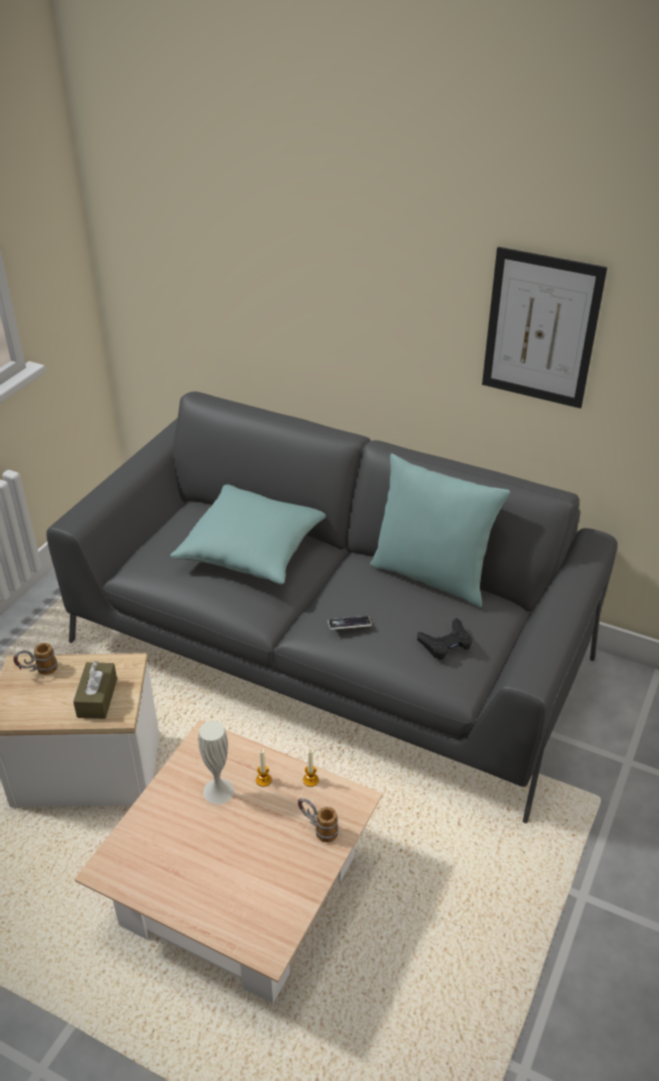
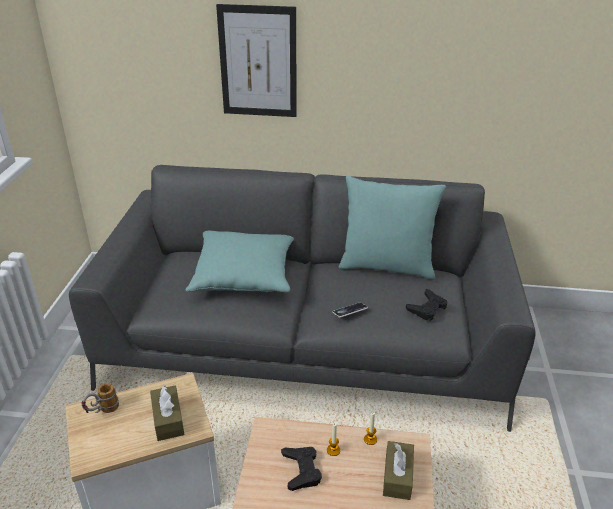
camera: 20 degrees left, 5 degrees down
white vase [198,721,234,804] -> black game controller [281,447,322,491]
mug [298,798,339,842] -> brown tissue box [383,441,414,500]
picture [482,247,607,408] -> picture moved to [216,4,297,117]

